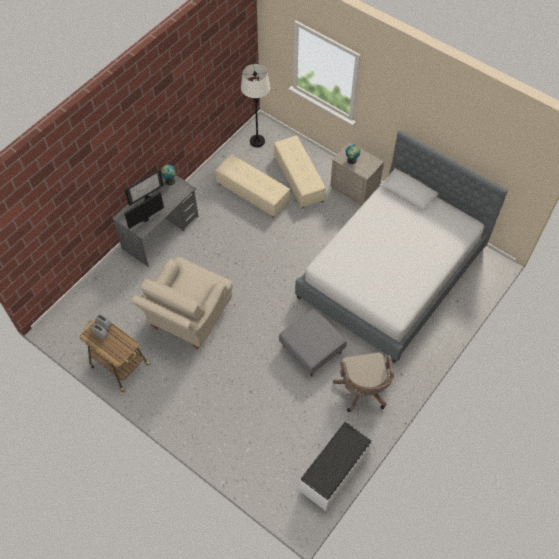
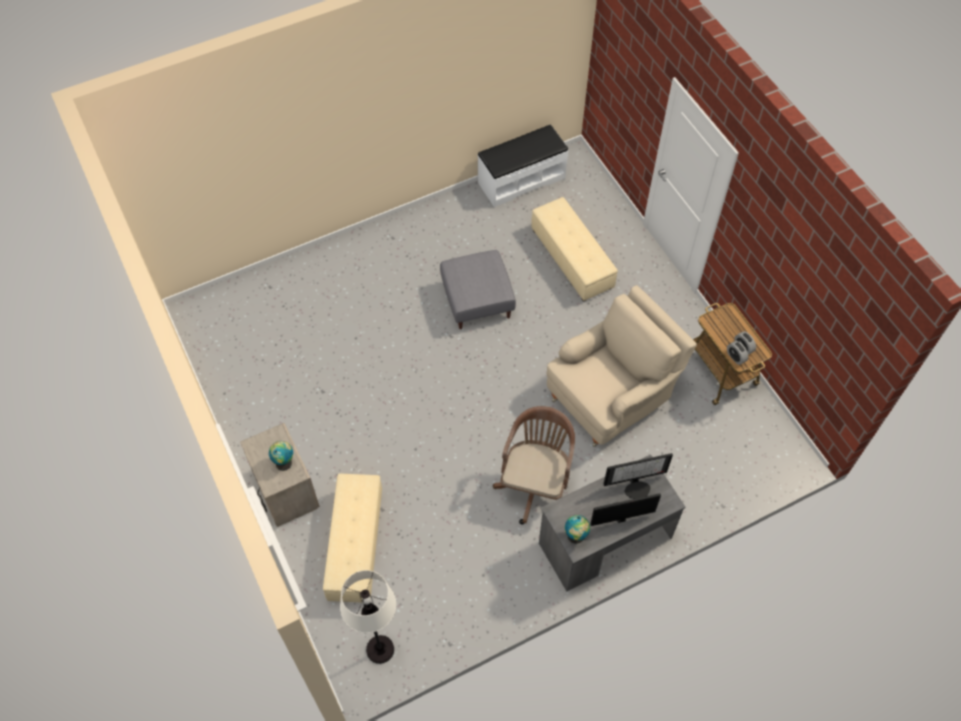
camera: 155 degrees left, 0 degrees up
beige ottoman [216,154,290,218] -> beige ottoman moved to [531,197,618,302]
bed [295,130,508,363] -> none
brown office chair [333,352,394,412] -> brown office chair moved to [493,406,575,524]

